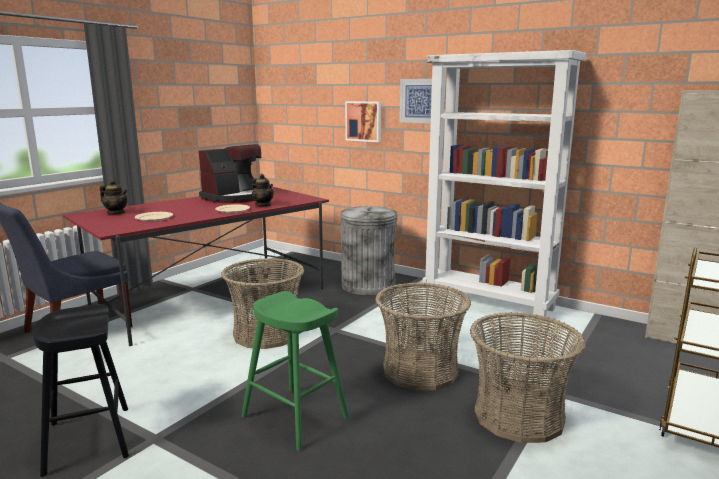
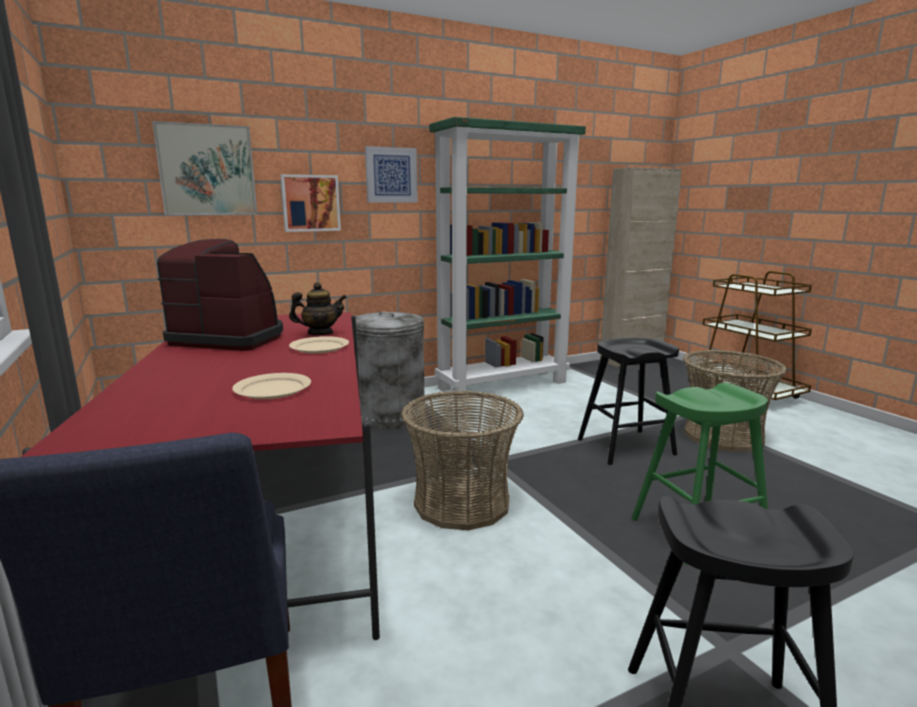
camera: 60 degrees left, 0 degrees up
teapot [100,180,128,214] -> none
coffee machine [199,144,261,203] -> coffee machine turned 60 degrees counterclockwise [157,239,283,351]
basket [375,282,471,391] -> black stool [578,338,679,465]
white bookcase [423,50,586,322] -> green bookcase [429,117,586,400]
none -> picture [152,121,257,215]

